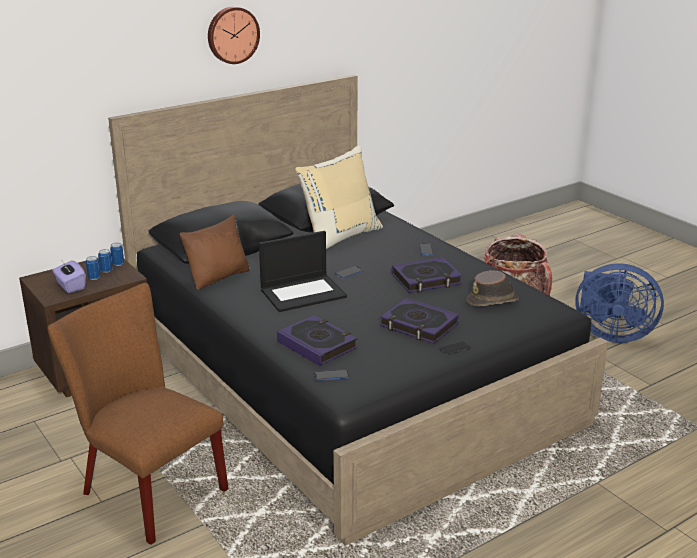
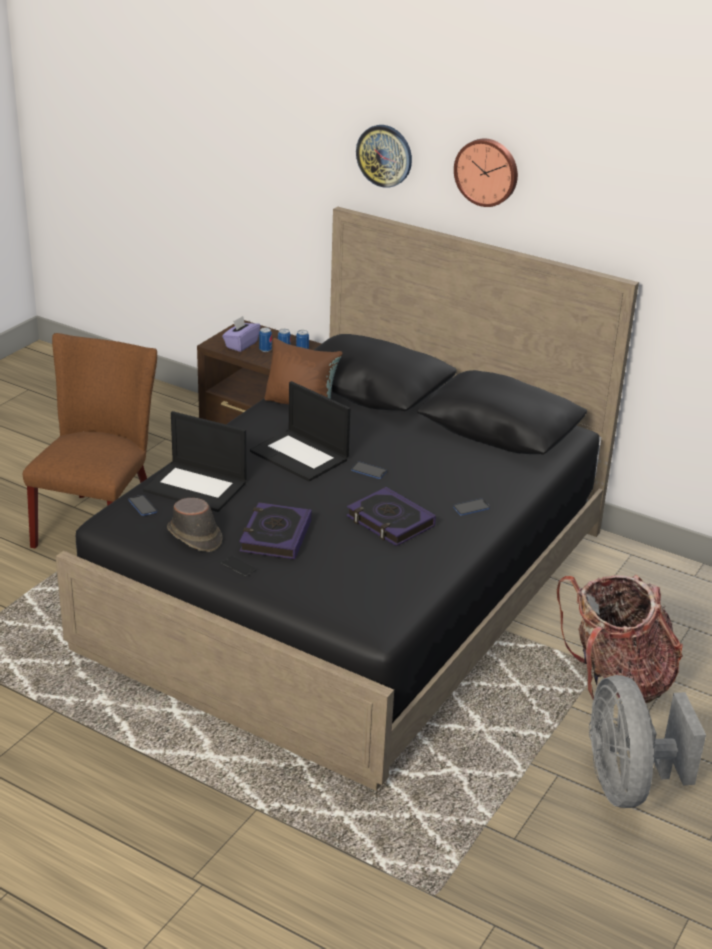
camera: 65 degrees right, 5 degrees up
book [277,315,358,366] -> laptop [143,411,247,512]
beige pillow [295,146,383,249] -> none
brown hat [467,270,519,306] -> brown hat moved to [167,498,223,552]
blue fan [575,263,664,343] -> grey fan [589,675,706,808]
none -> wall clock [356,125,412,188]

